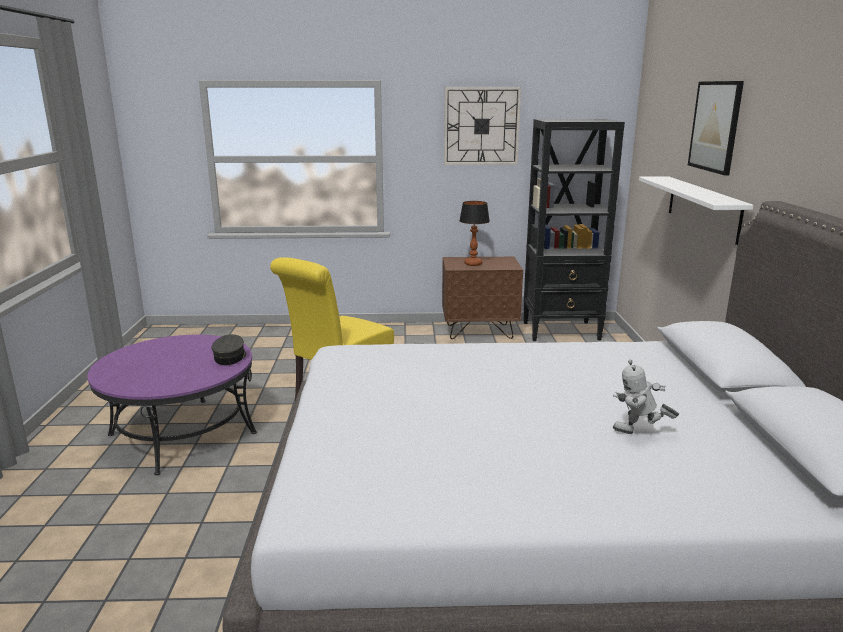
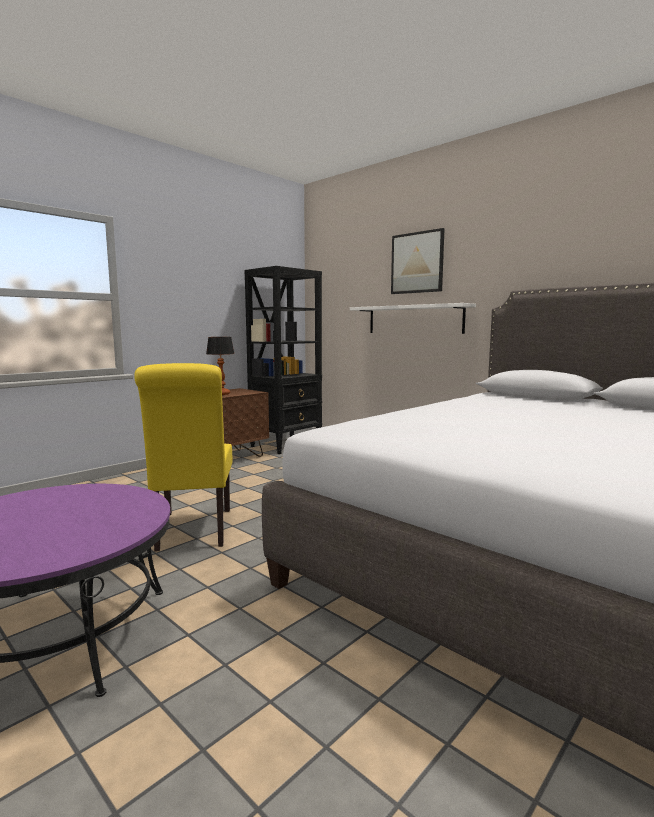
camera: 45 degrees left, 10 degrees down
grey cap [211,334,246,365] -> none
wall clock [444,87,521,165] -> none
toy robot [613,360,679,434] -> none

